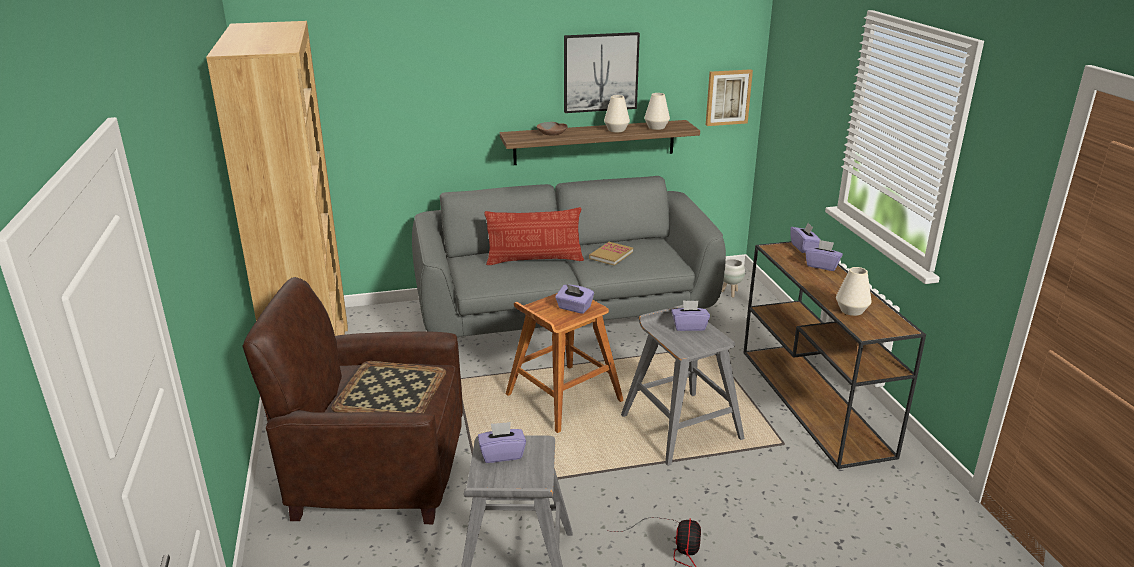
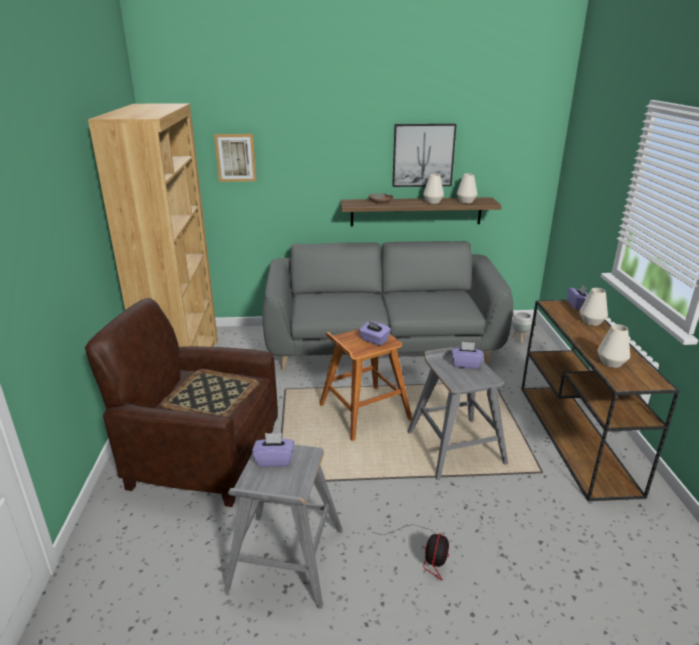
camera: 10 degrees right, 0 degrees up
pillow [484,207,584,265] -> none
book [589,242,633,266] -> none
picture [706,69,753,126] -> picture moved to [214,134,257,182]
purple tissue box [805,240,843,271] -> white vase [580,288,608,326]

